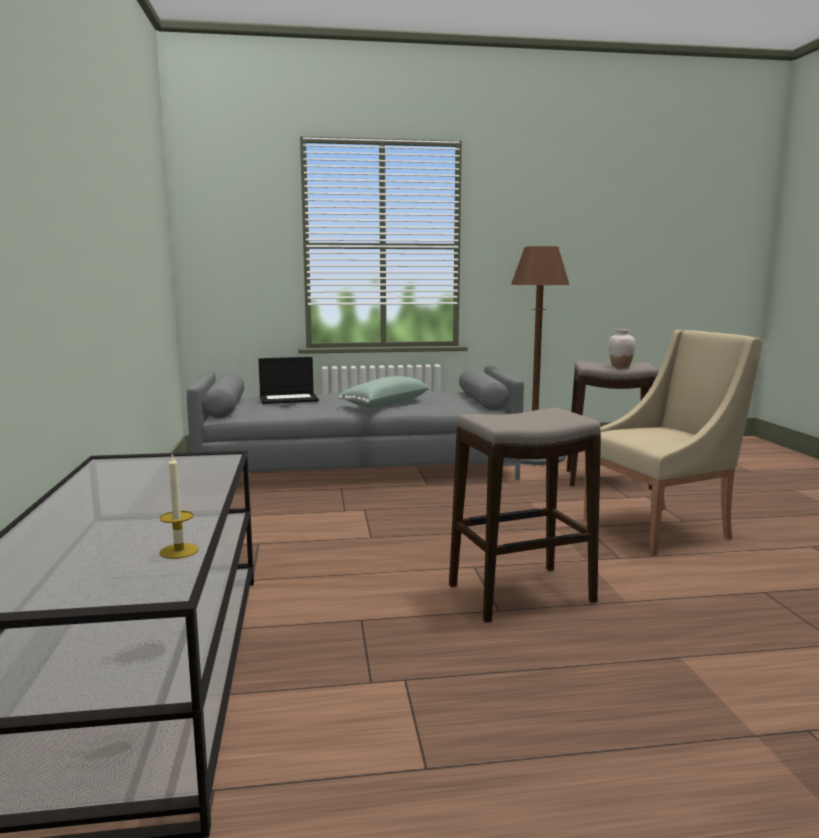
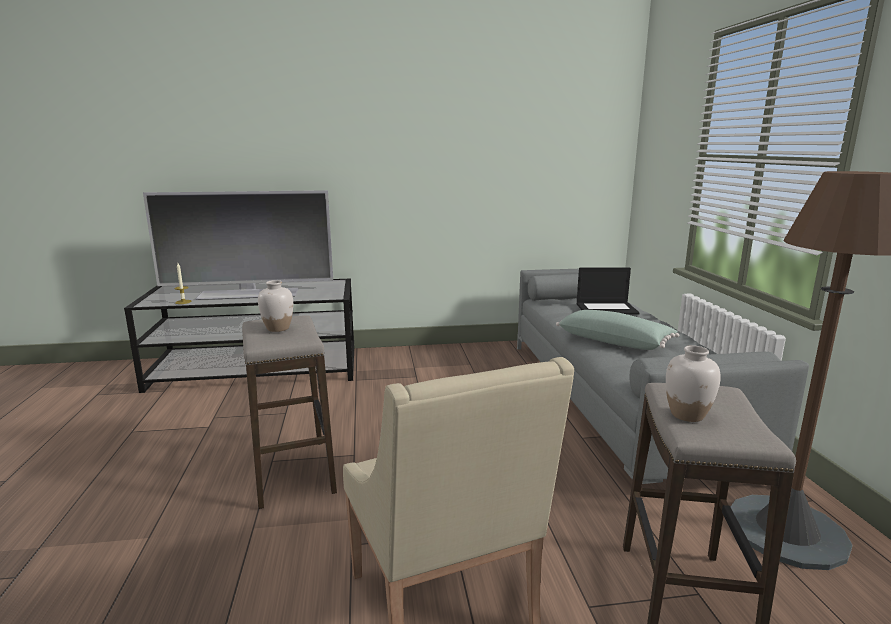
camera: 90 degrees right, 5 degrees up
laptop [258,357,319,404] -> laptop turned 75 degrees counterclockwise [577,268,640,315]
none -> television [143,190,333,300]
none -> white vase [258,280,293,332]

